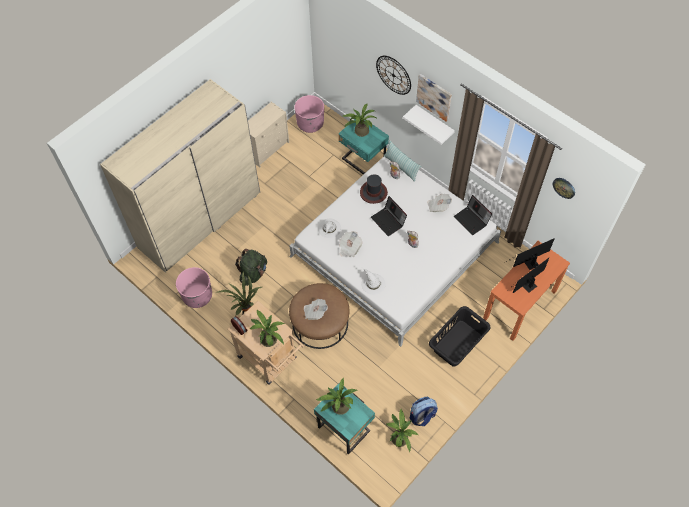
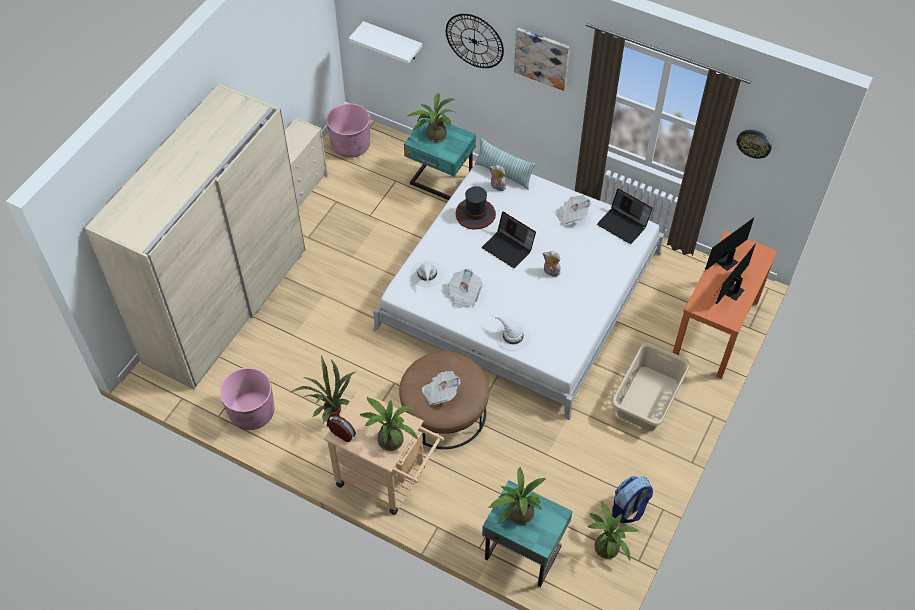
camera: 15 degrees left, 5 degrees down
green backpack [235,249,267,286] -> none
white shelf [403,105,455,145] -> white shelf moved to [349,21,422,64]
black laundry basket [429,306,491,367] -> beige laundry basket [611,343,690,431]

